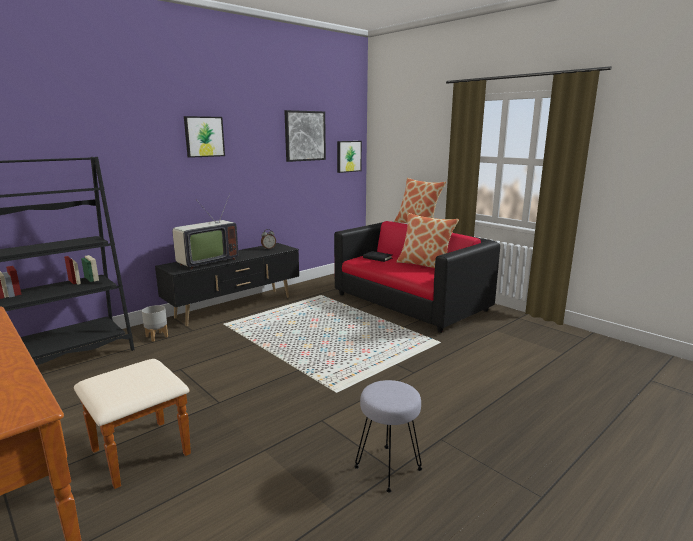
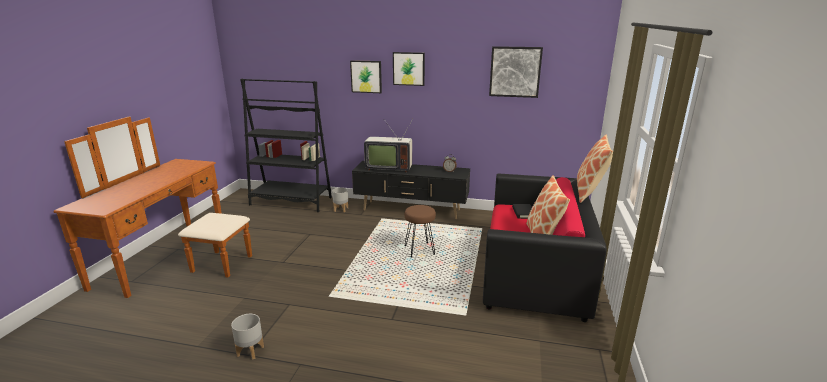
camera: 55 degrees right, 5 degrees up
picture [337,141,362,173] -> picture moved to [350,60,382,93]
grey stool [354,380,422,492] -> grey planter [231,314,264,360]
none -> brown stool [404,205,436,258]

